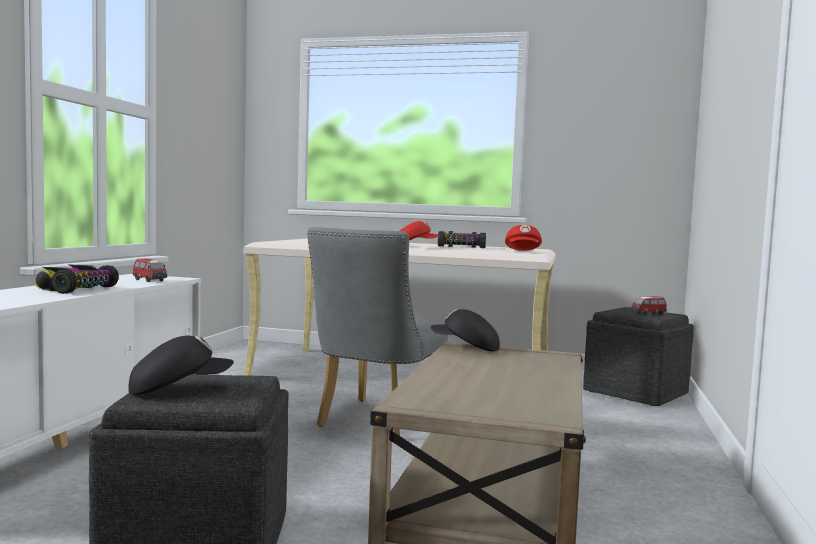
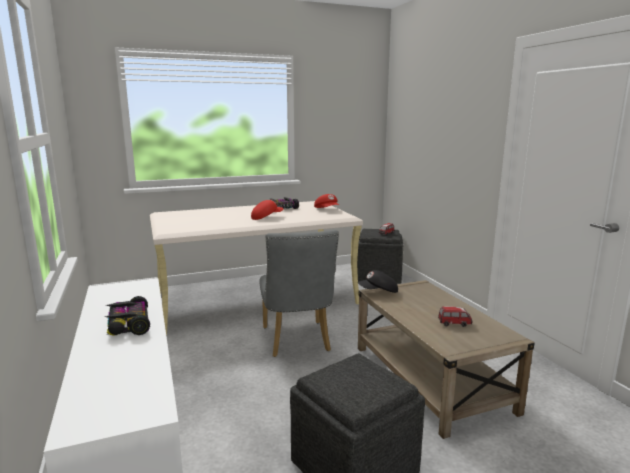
camera: 35 degrees left, 10 degrees up
black cap [128,335,234,395] -> none
toy car [133,258,167,282] -> toy car moved to [438,306,472,327]

